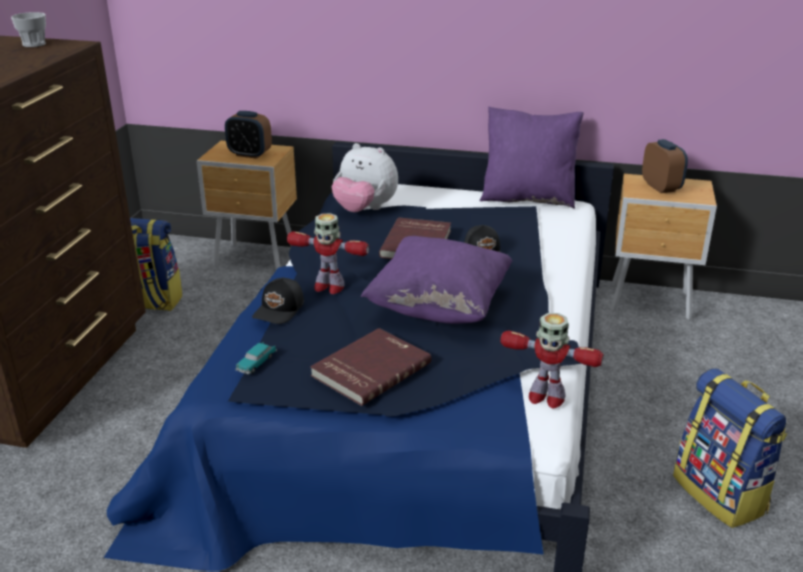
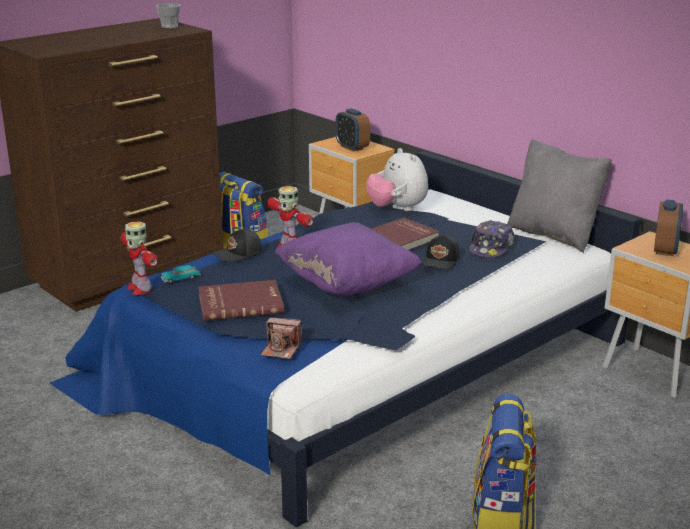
camera: 35 degrees right, 5 degrees down
purple pillow [480,107,584,209] -> grey pillow [507,139,612,253]
toy robot [500,313,604,408] -> toy robot moved to [120,221,158,295]
none -> camera [261,317,302,359]
none -> cap [469,220,514,258]

